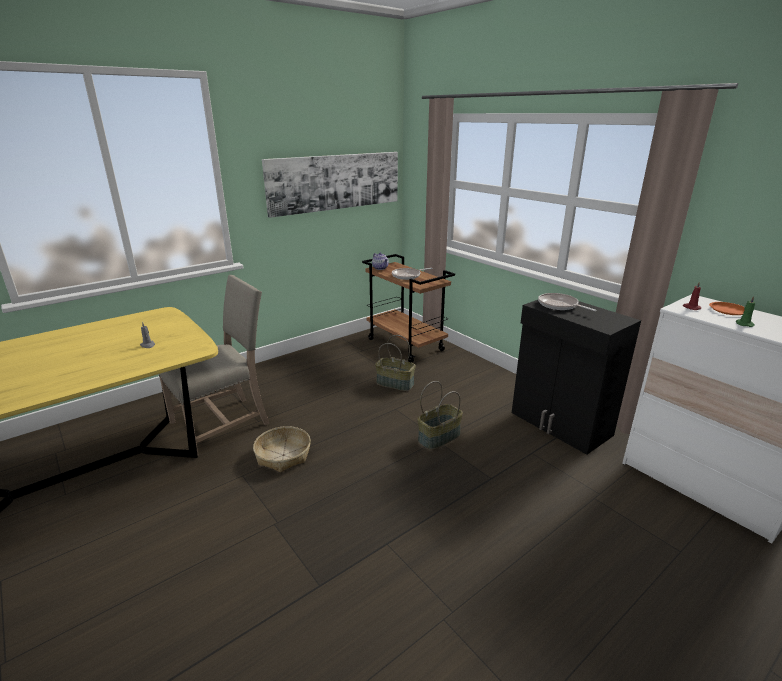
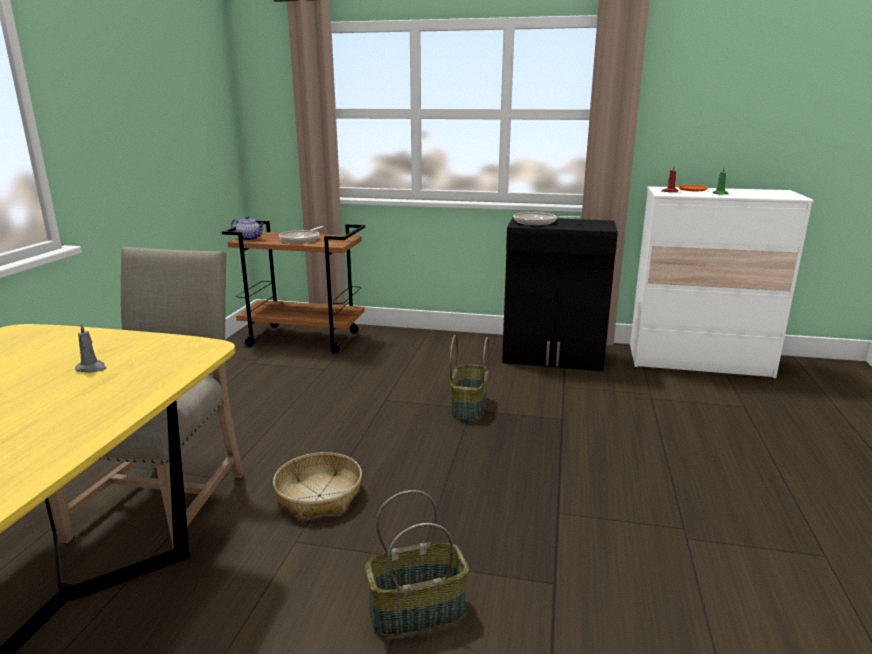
camera: 40 degrees left, 5 degrees down
picture [262,152,398,218] -> none
basket [375,335,416,391] -> basket moved to [365,490,469,637]

